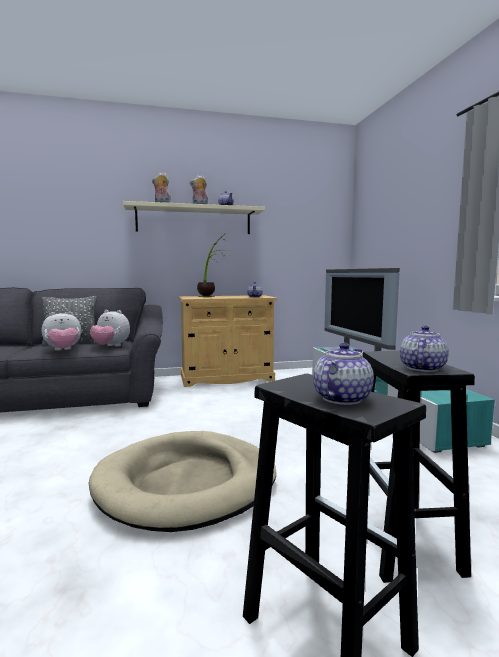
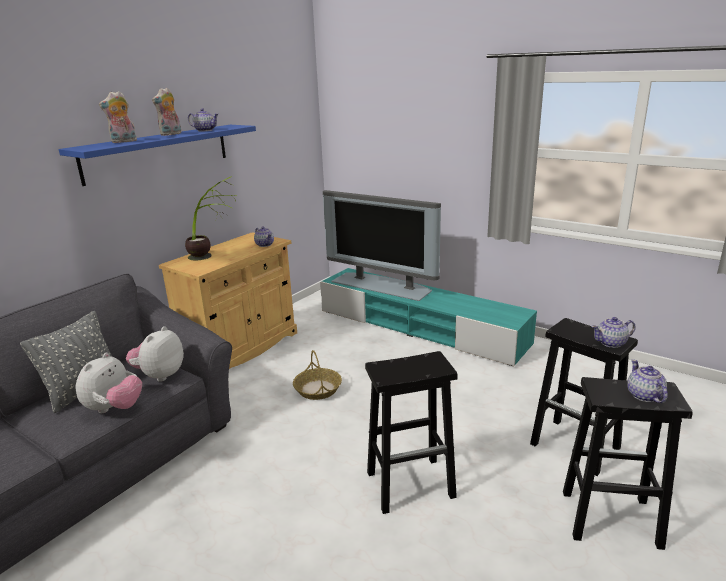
camera: 40 degrees left, 15 degrees up
beige dog bed [88,431,276,532] -> black stool [365,351,457,514]
plush toy [90,310,130,347] -> plush toy turned 135 degrees clockwise [126,326,184,382]
beige shelf [123,201,265,234] -> blue shelf [59,125,256,186]
teapot [400,325,449,372] -> teapot turned 90 degrees counterclockwise [592,317,635,348]
none -> basket [293,350,342,400]

